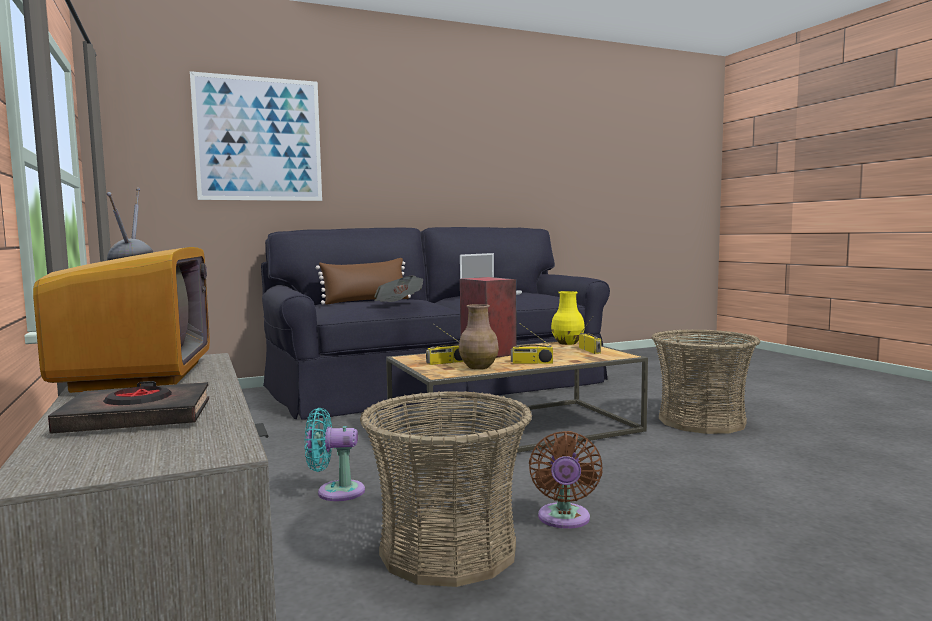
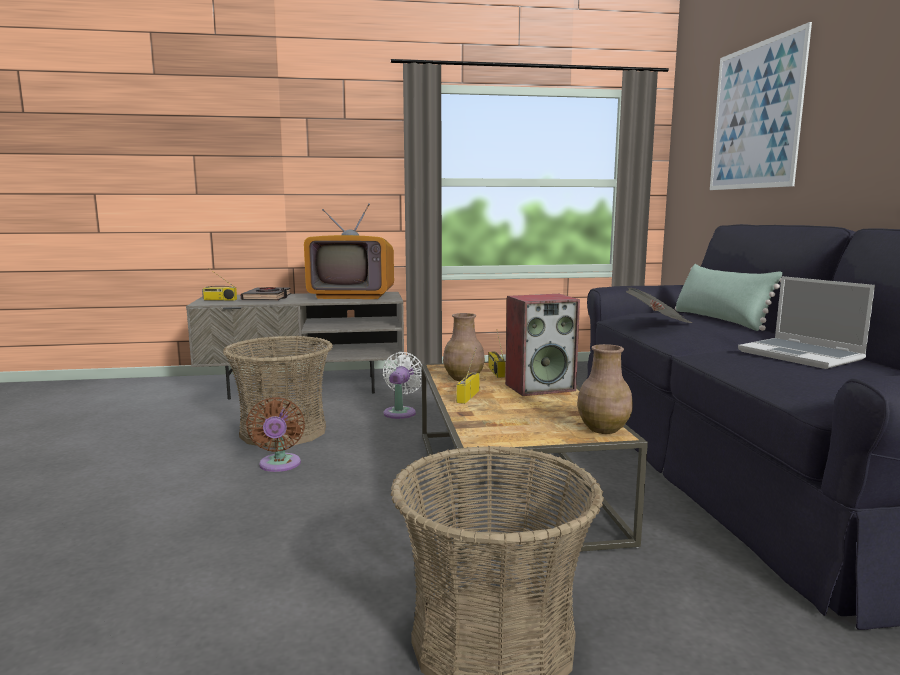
camera: 105 degrees right, 5 degrees up
turquoise fan [305,408,365,501] -> white fan [383,352,422,419]
brown pillow [316,258,411,305] -> green pillow [675,264,782,331]
brown fan [529,431,603,529] -> brown fan turned 120 degrees counterclockwise [246,397,305,472]
yellow vase [551,291,585,345] -> brown vase [577,344,633,434]
radio [579,318,601,354] -> radio moved to [202,268,237,300]

